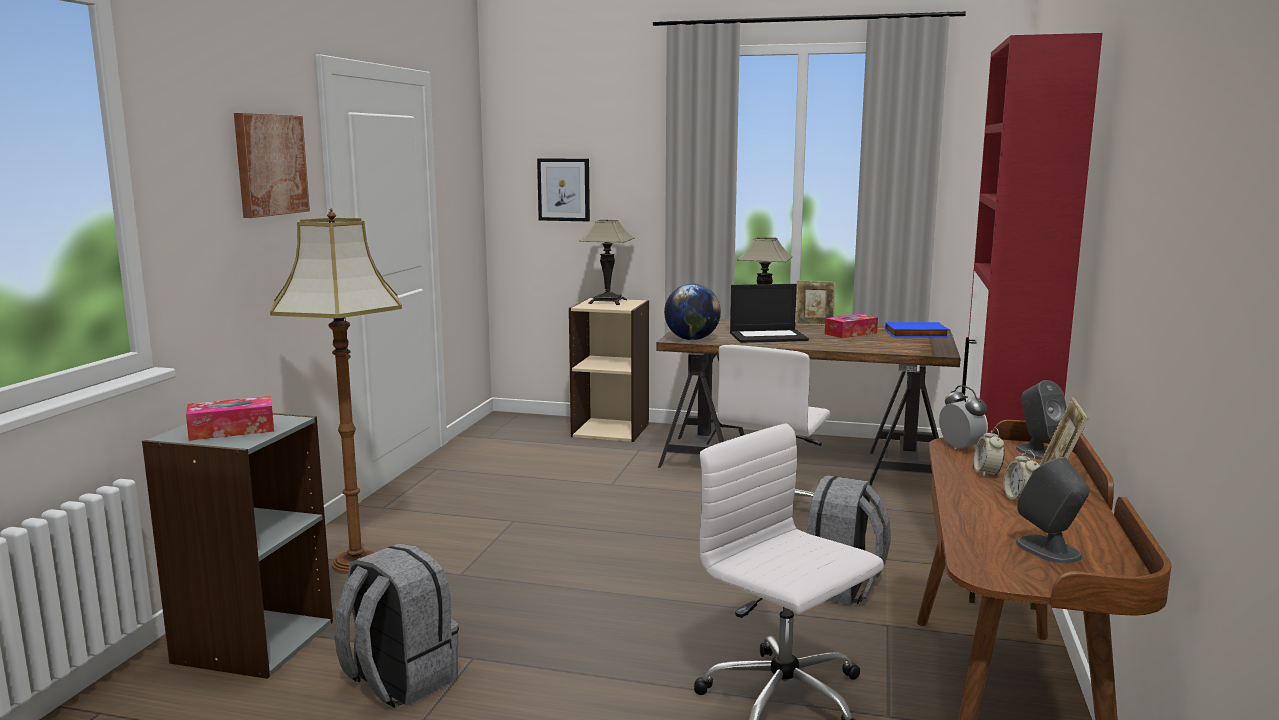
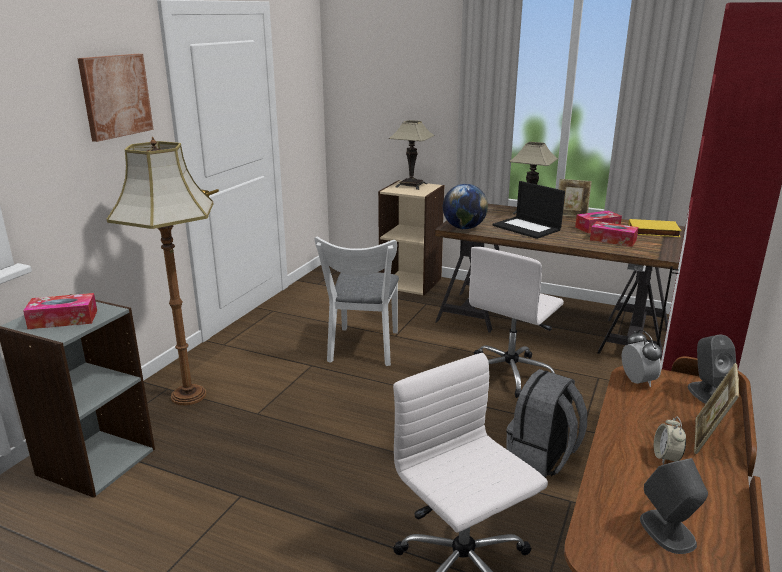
camera: 10 degrees right, 10 degrees up
grey backpack [334,543,459,708] -> none
picture [537,158,590,221] -> none
laptop [730,284,809,343] -> laptop turned 45 degrees clockwise [493,181,565,239]
blue book [885,322,949,338] -> yellow book [628,219,681,237]
alarm clock [973,427,1005,477] -> none
none -> white chair [314,236,399,366]
none -> tissue box [590,221,638,247]

